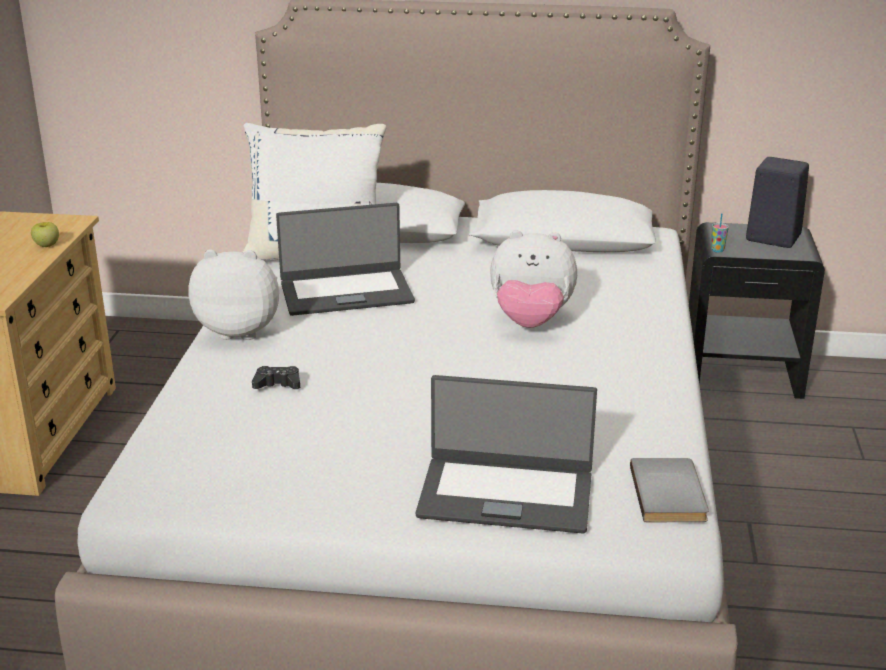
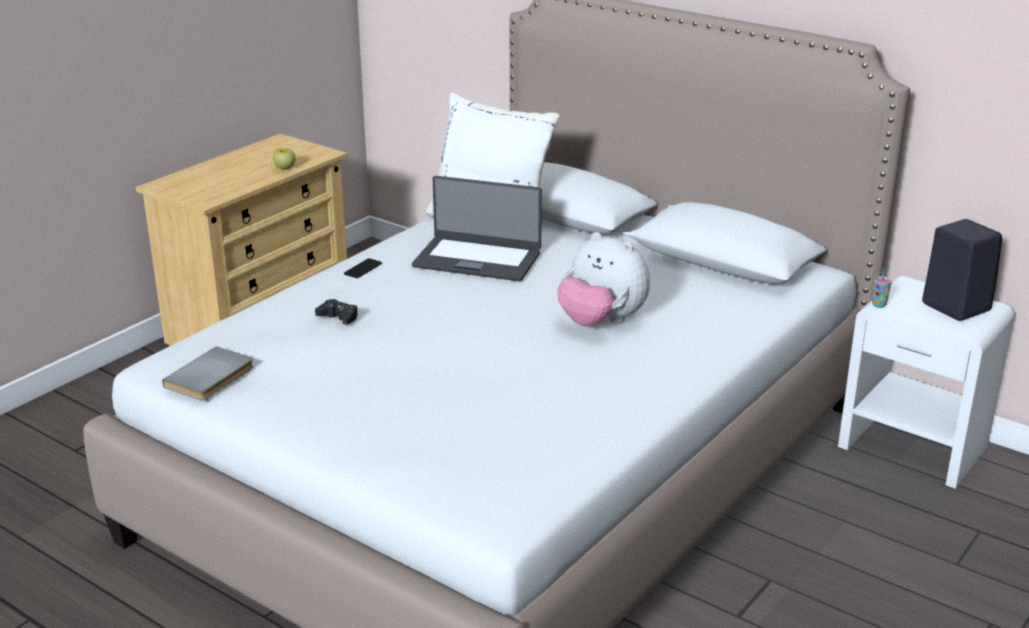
camera: 30 degrees right, 0 degrees up
plush toy [188,249,279,340] -> phone [344,258,382,278]
laptop [416,375,597,533] -> none
grey book [630,458,709,522] -> grey book moved to [162,346,254,401]
black nightstand [689,222,825,399] -> white nightstand [838,276,1014,489]

